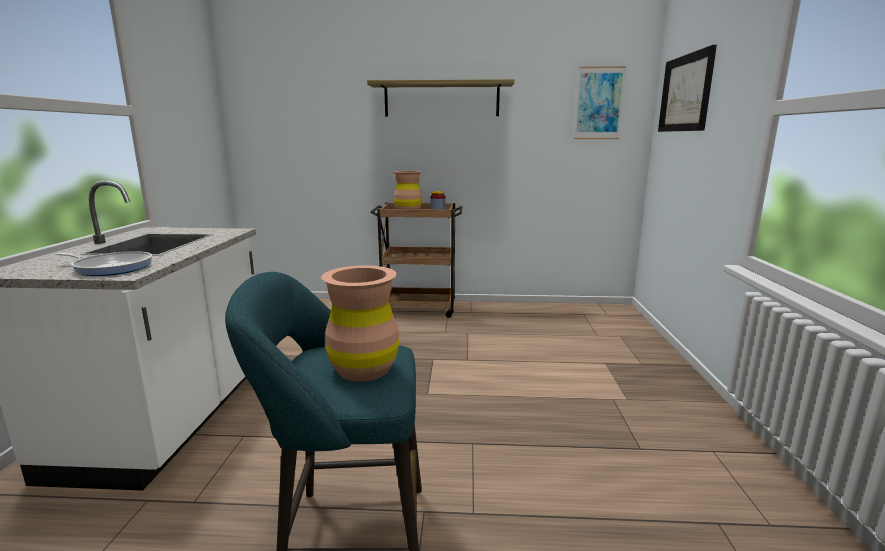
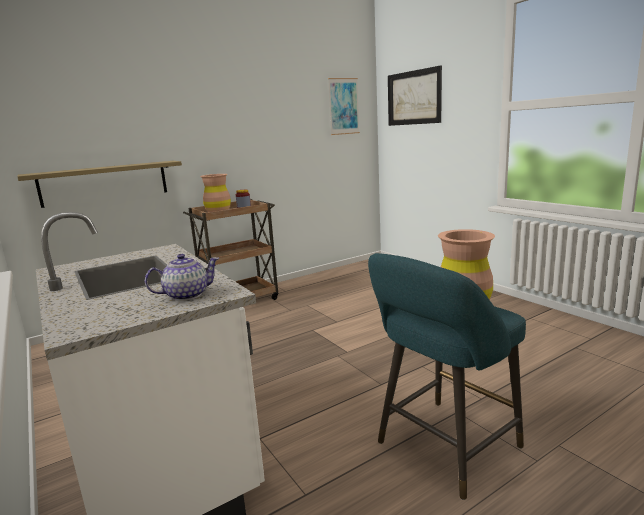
camera: 35 degrees left, 0 degrees up
frying pan [55,251,152,276] -> teapot [145,254,219,301]
shelf [367,79,514,117] -> shelf moved to [17,161,182,208]

